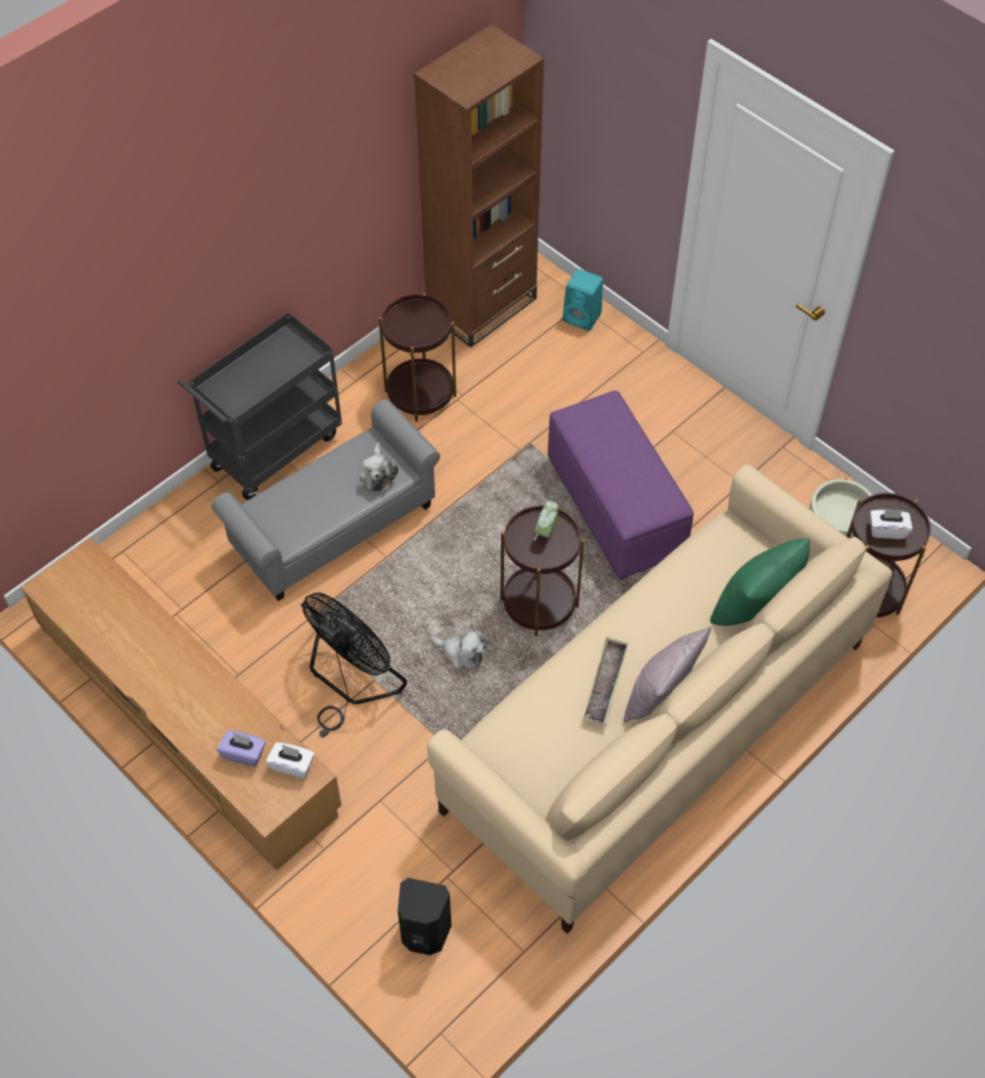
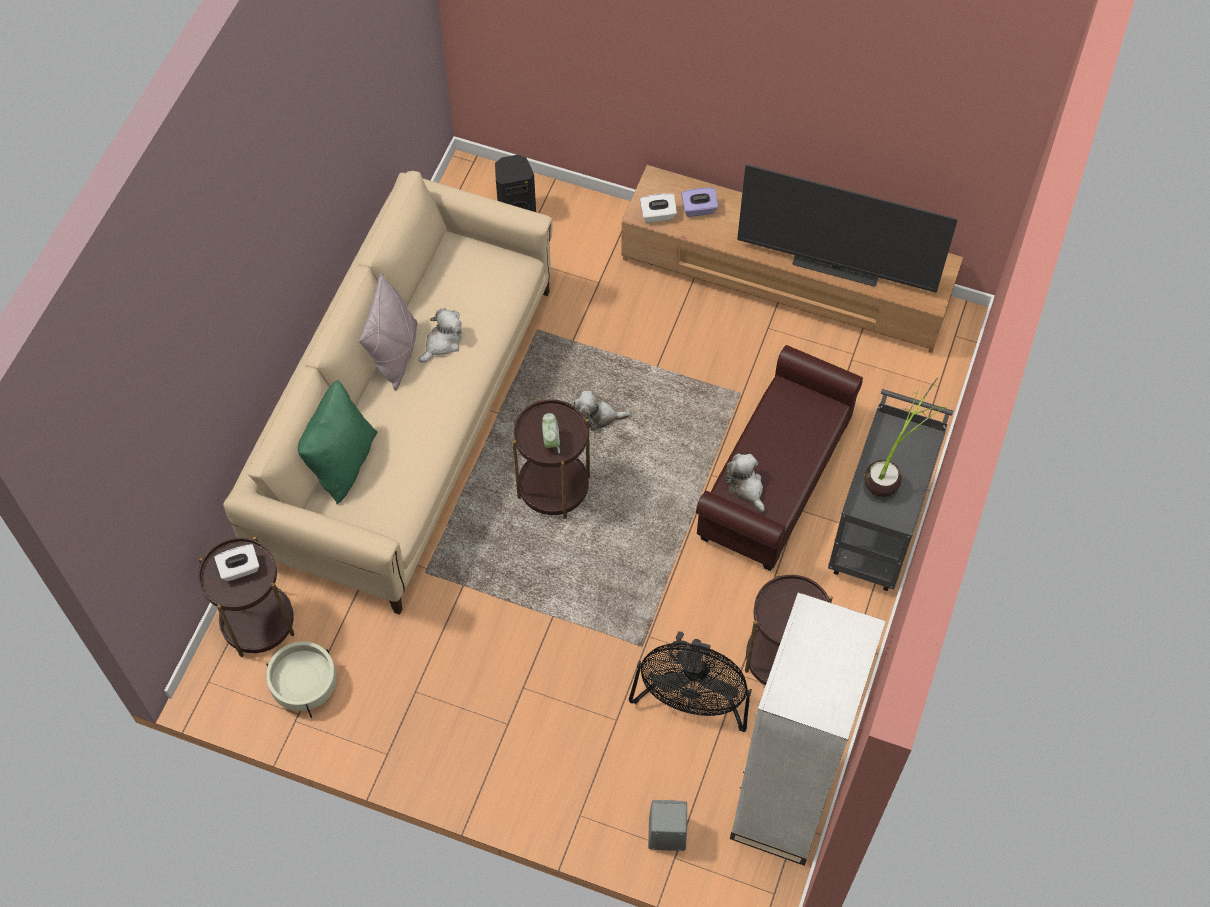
camera: 155 degrees right, 5 degrees up
grey ottoman [212,399,440,601] -> brown ottoman [696,345,863,571]
black fan [301,593,407,737] -> black fan moved to [629,631,752,732]
brown bookcase [414,24,544,348] -> white bookcase [730,592,886,866]
purple ottoman [548,391,694,580] -> none
turquoise speaker [563,269,603,331] -> grey speaker [648,800,687,851]
tray [584,637,628,724] -> plush toy [419,308,462,363]
none -> television [737,164,958,293]
none -> potted plant [863,377,946,503]

